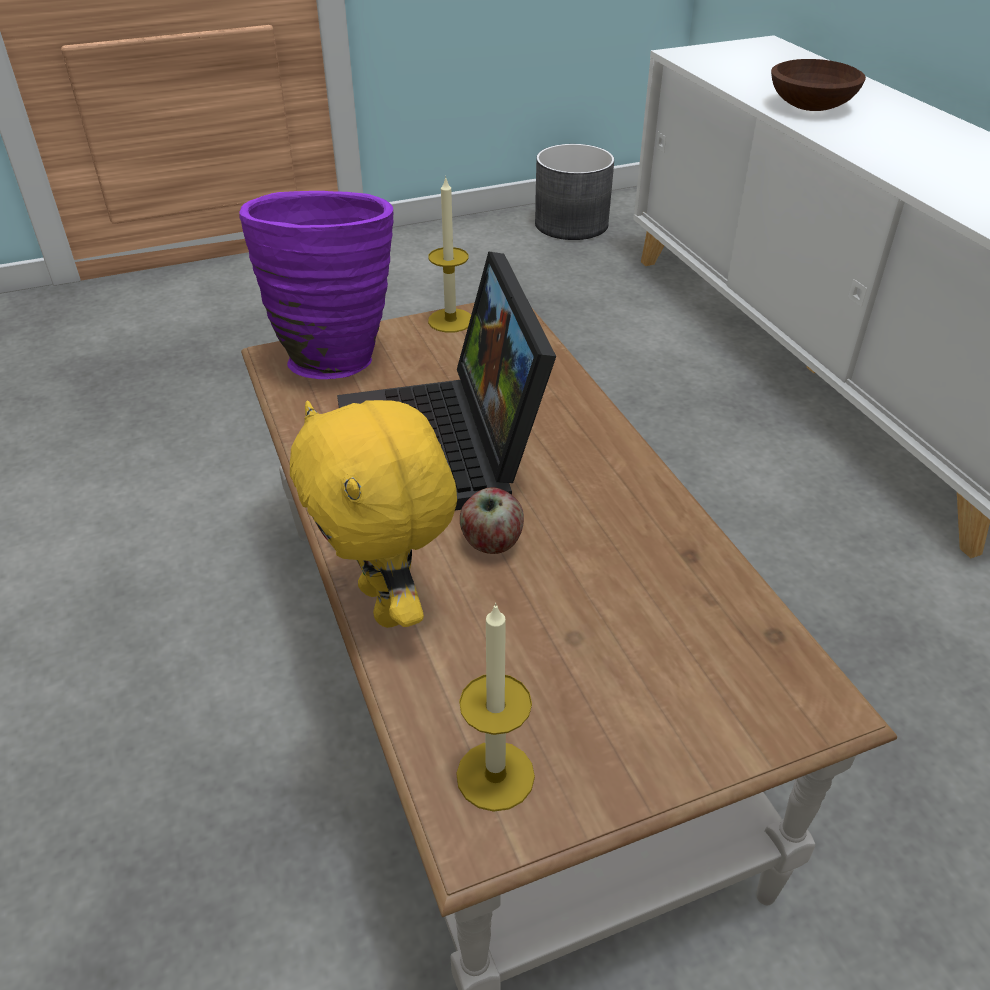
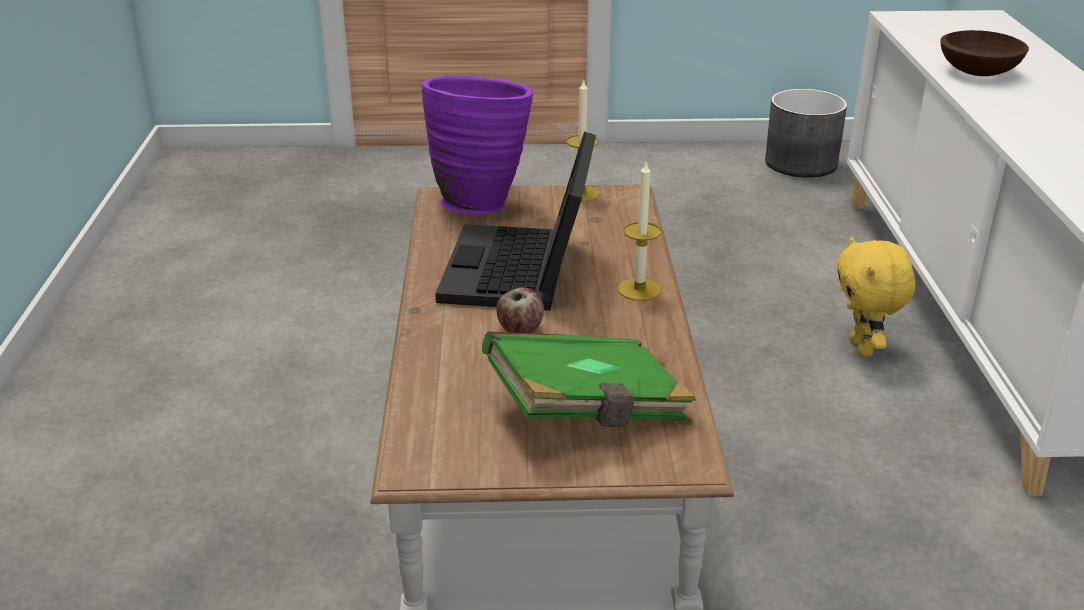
camera: 20 degrees right, 10 degrees down
yellow plush toy [290,400,457,628] -> yellow plush toy moved to [837,237,916,357]
candle [456,603,535,812] -> candle moved to [618,162,661,301]
none -> green book [482,331,696,427]

